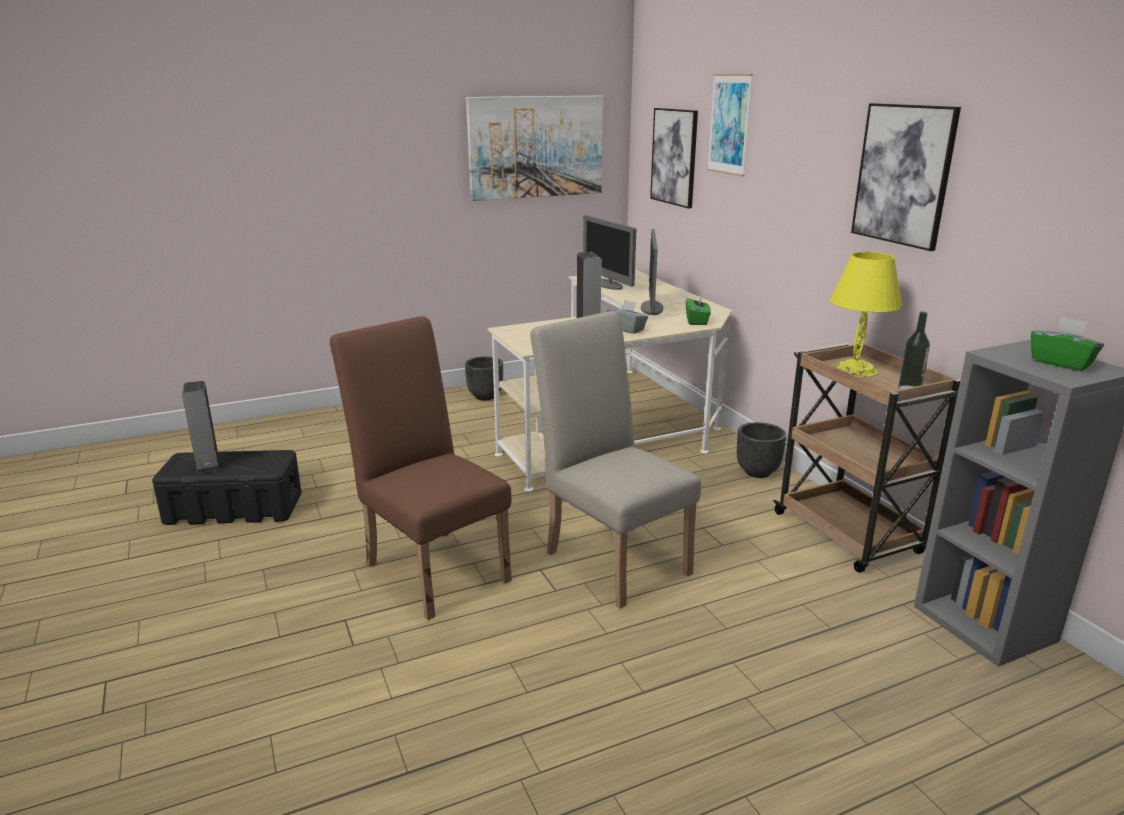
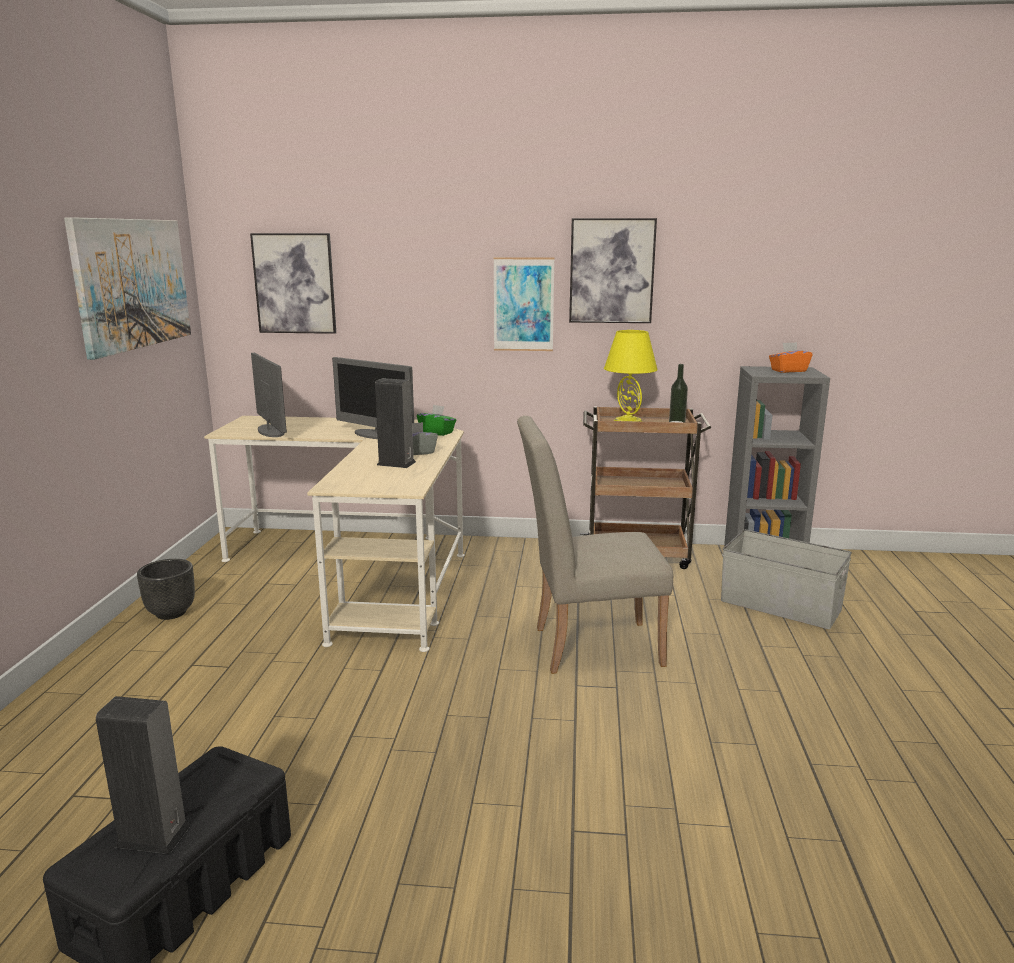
camera: 60 degrees left, 5 degrees down
brown chair [330,316,512,620] -> none
monitor [583,215,636,290] -> monitor turned 120 degrees counterclockwise [251,353,287,437]
picture [707,74,753,177] -> picture moved to [494,257,554,351]
black planter [737,422,786,478] -> none
green tissue box [1031,316,1104,371] -> orange tissue box [769,342,813,373]
none -> grey storage box [721,530,852,629]

